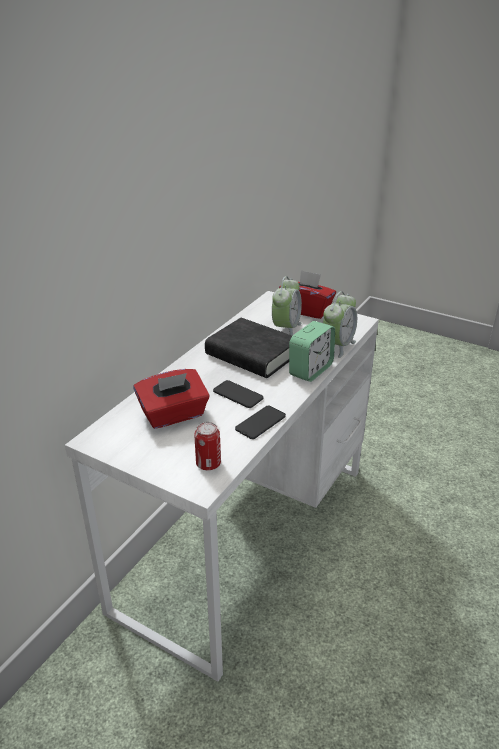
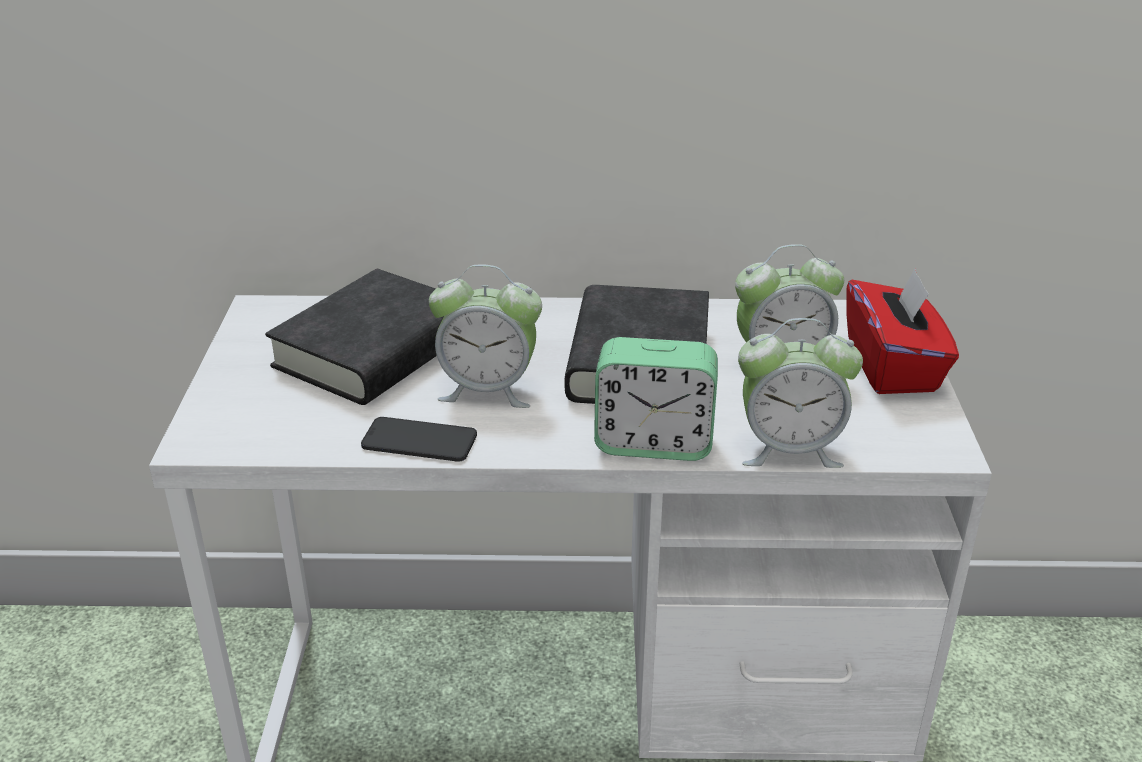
camera: 60 degrees right, 0 degrees up
red tissue box [134,369,210,429] -> black book [265,269,444,405]
can [194,422,221,470] -> none
phone [213,380,264,408] -> alarm clock [429,265,542,408]

